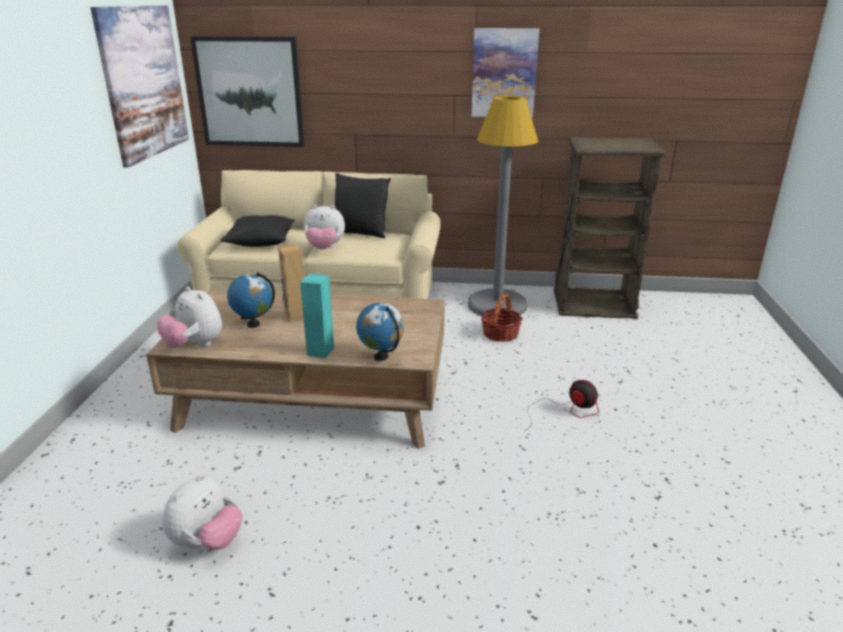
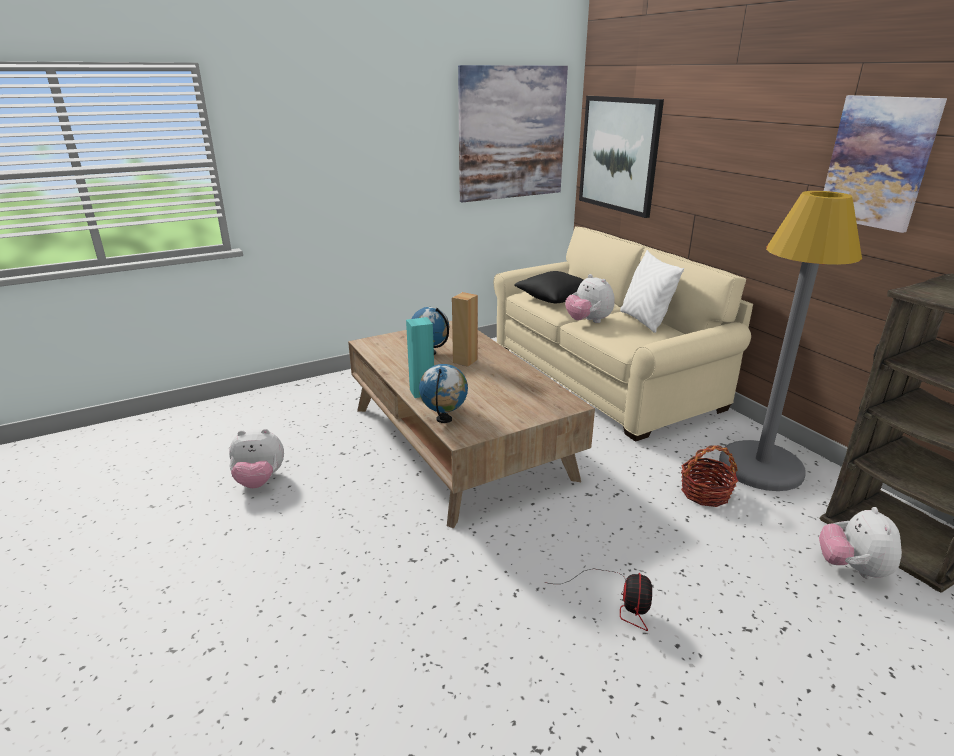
camera: 55 degrees right, 0 degrees up
plush toy [157,286,222,348] -> plush toy moved to [819,507,902,579]
black pillow [335,173,391,238] -> white pillow [620,250,684,333]

